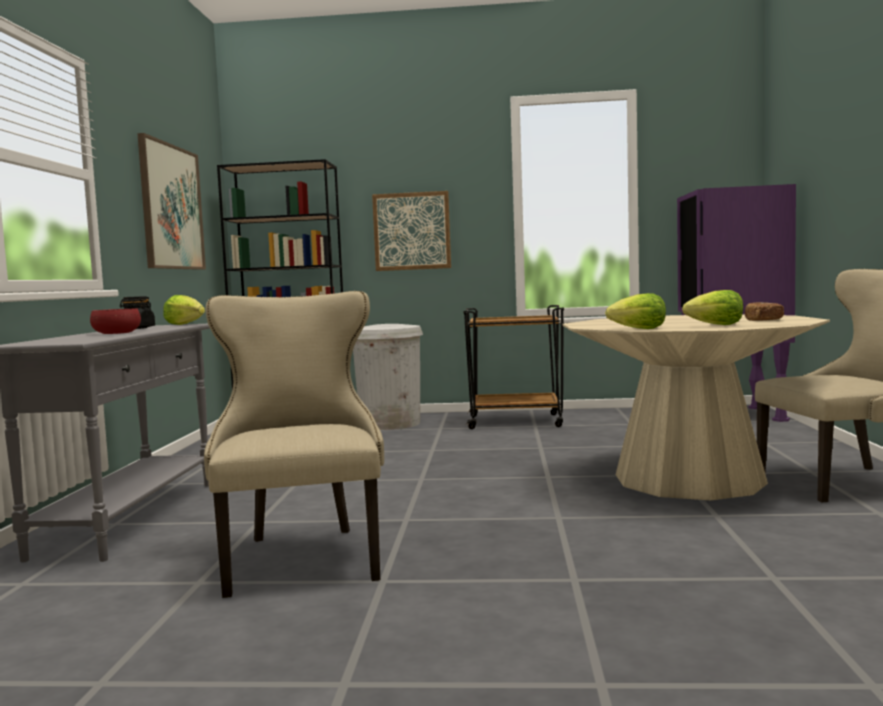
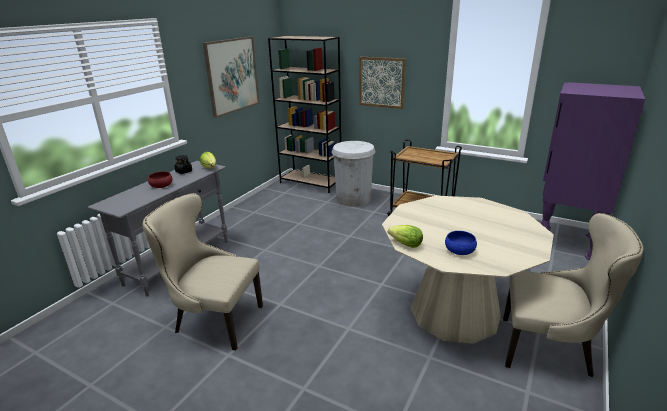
camera: 25 degrees right, 20 degrees up
beige chair [204,291,384,598] -> beige chair turned 90 degrees counterclockwise [143,193,263,351]
lettuce [682,290,743,325] -> blue bowl [445,231,477,255]
bread [745,302,784,321] -> none

